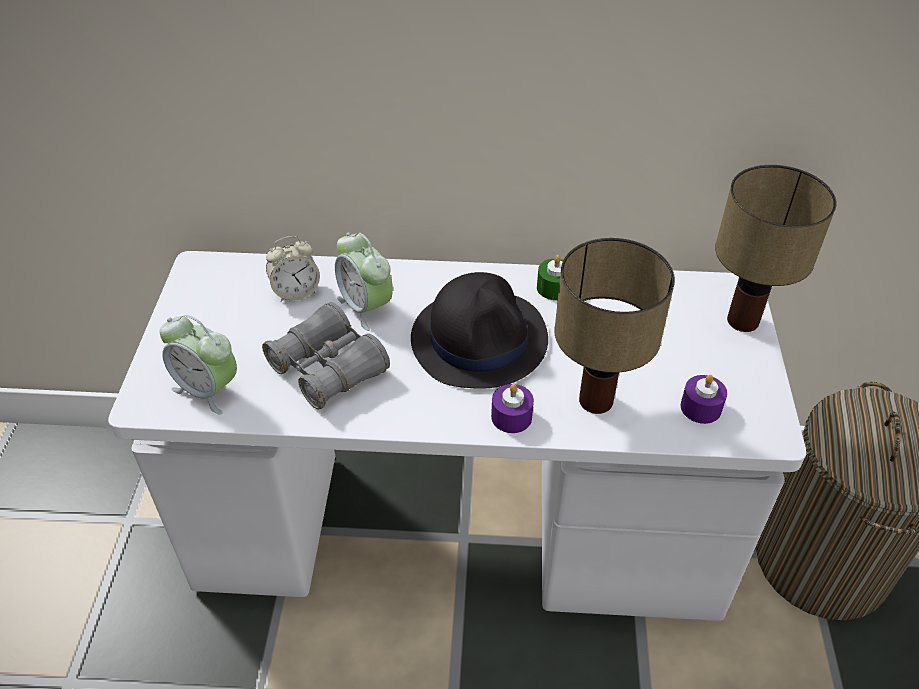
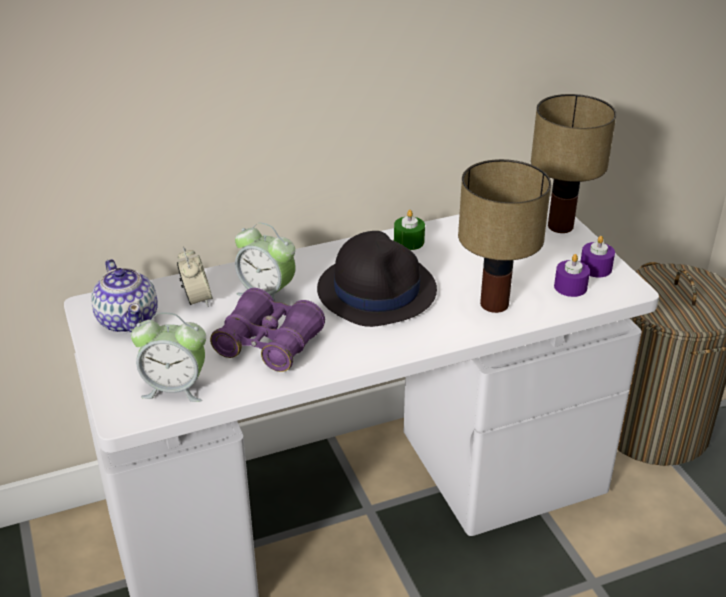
camera: 25 degrees left, 10 degrees down
grey binoculars [262,302,390,410] -> purple binoculars [210,288,325,372]
alarm clock [266,236,320,302] -> alarm clock turned 60 degrees counterclockwise [177,246,213,307]
purple candle [491,384,534,433] -> purple candle moved to [580,236,615,277]
none -> teapot [91,259,158,333]

